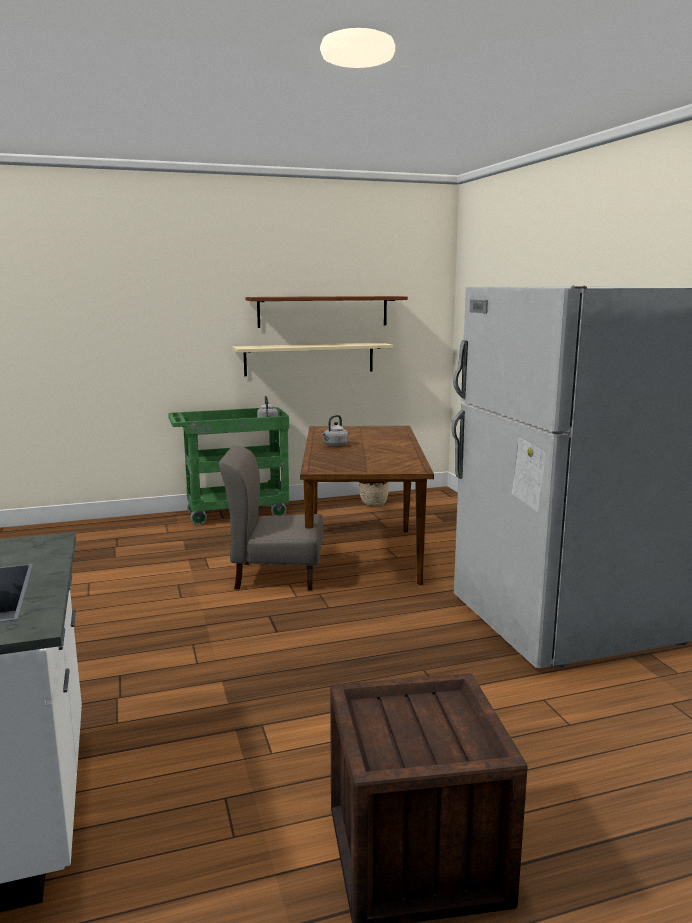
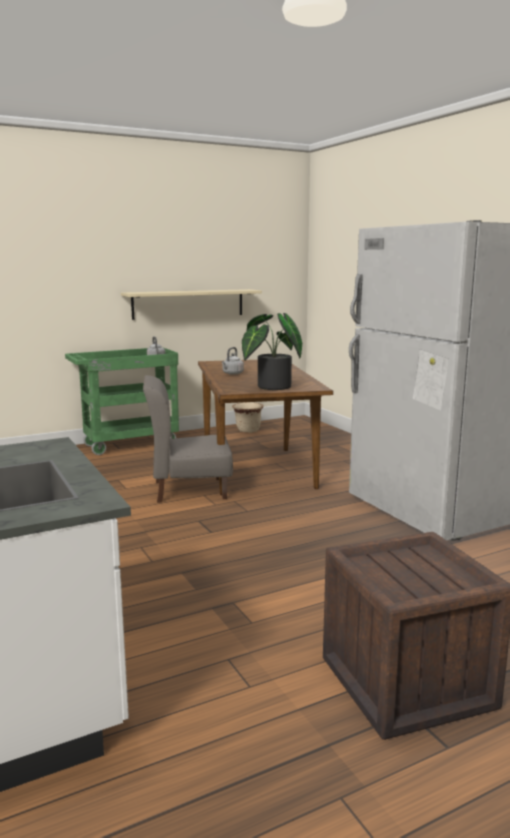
camera: 10 degrees left, 0 degrees up
brown shelf [245,296,408,328] -> none
none -> potted plant [242,313,302,390]

